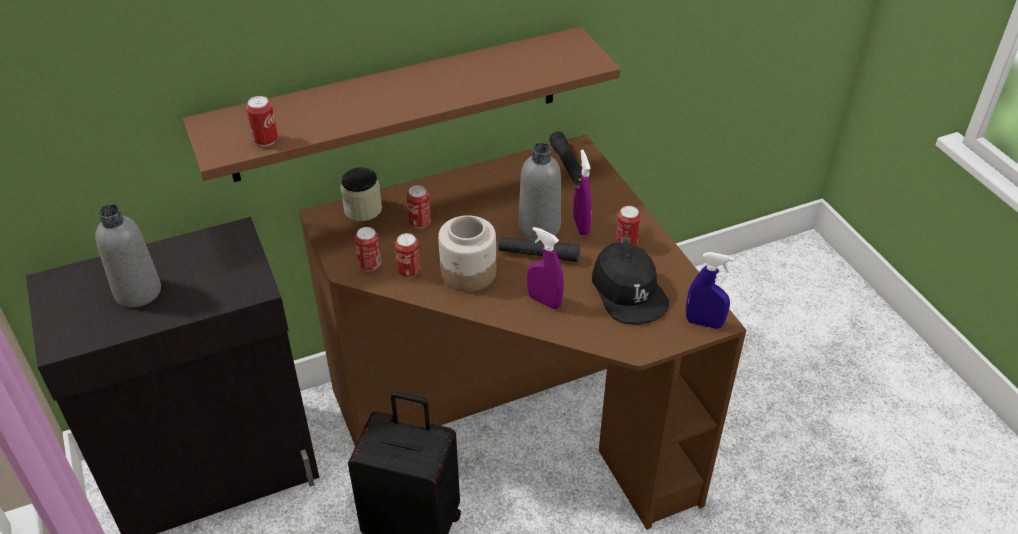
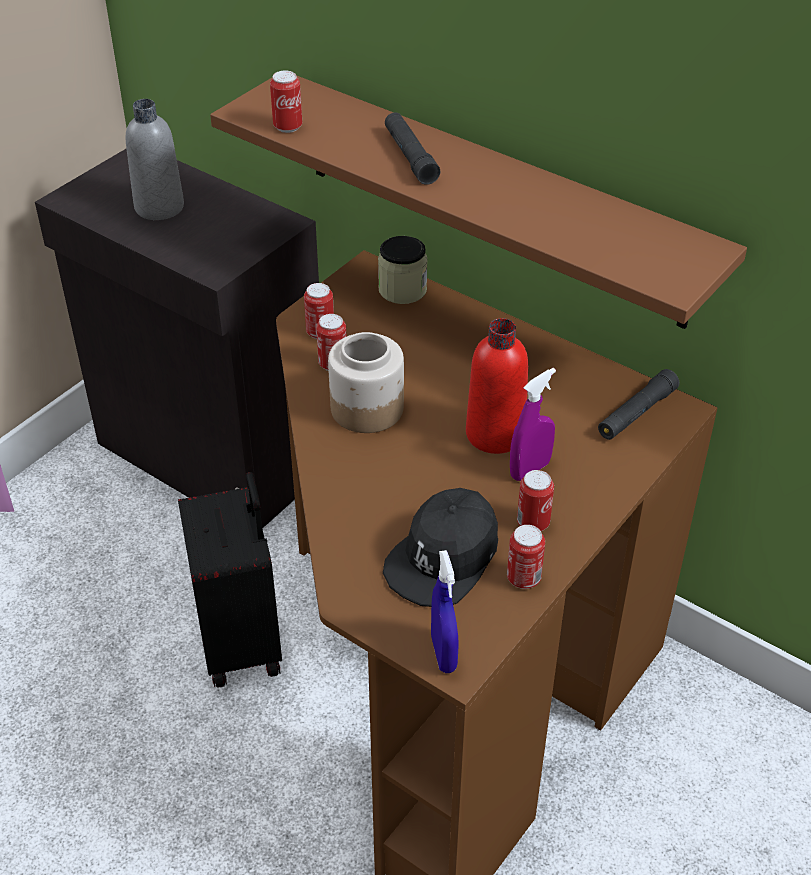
camera: 60 degrees right, 0 degrees up
can [407,185,431,228] -> can moved to [507,525,545,589]
black flashlight [499,237,580,262] -> black flashlight moved to [385,112,440,185]
grey bottle [518,143,561,240] -> red bottle [466,318,528,454]
purple spray bottle [527,227,564,309] -> none

